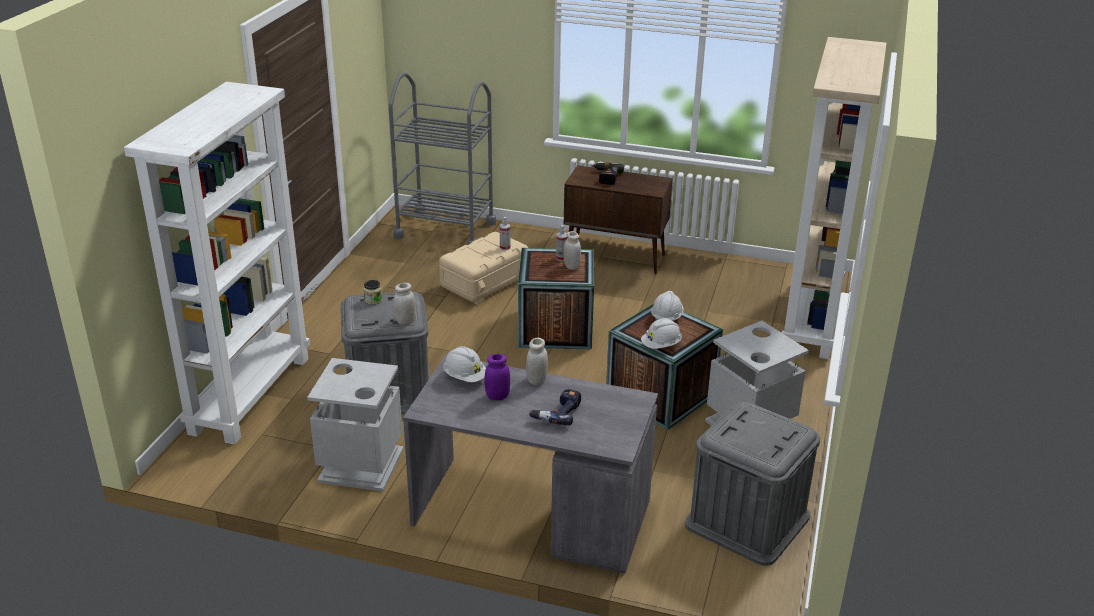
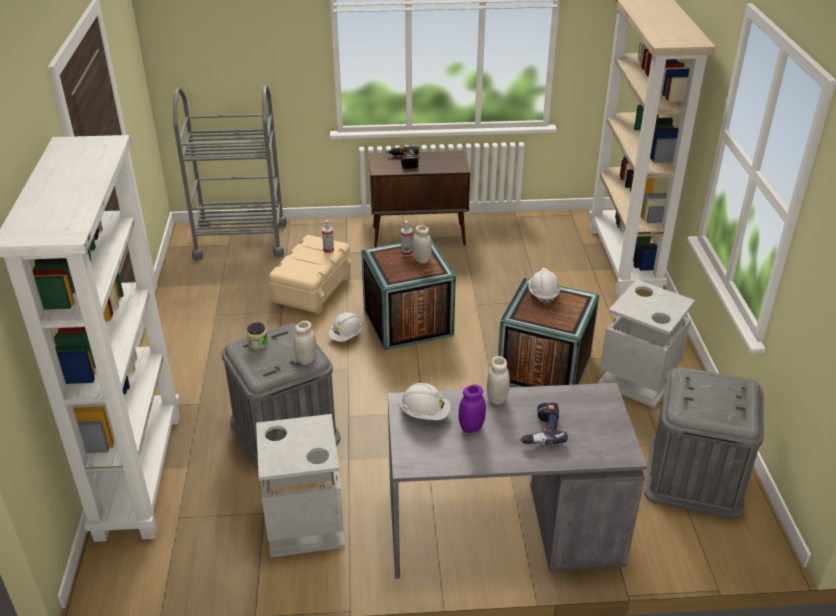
camera: 20 degrees left, 5 degrees up
white hard hat [641,318,682,349] -> white hard hat moved to [328,312,362,342]

